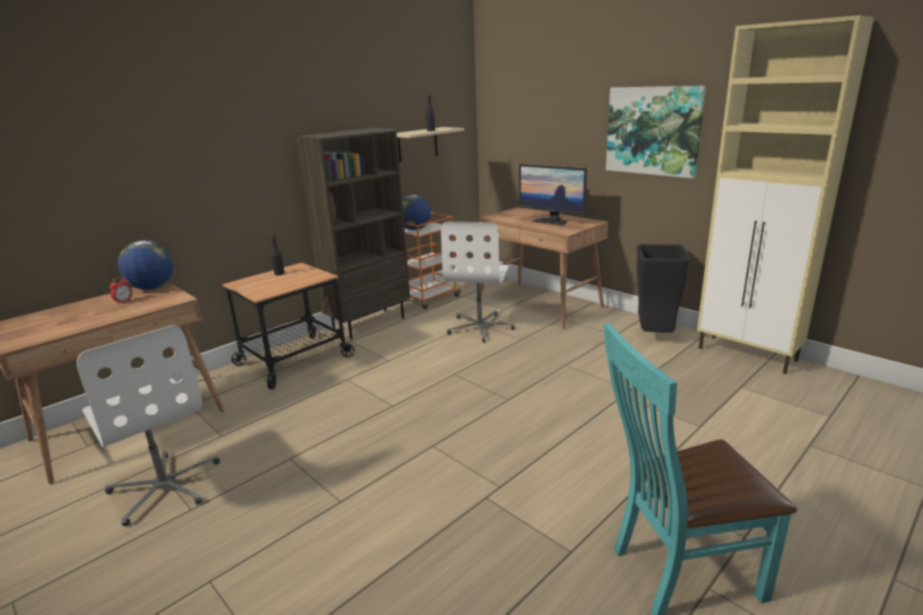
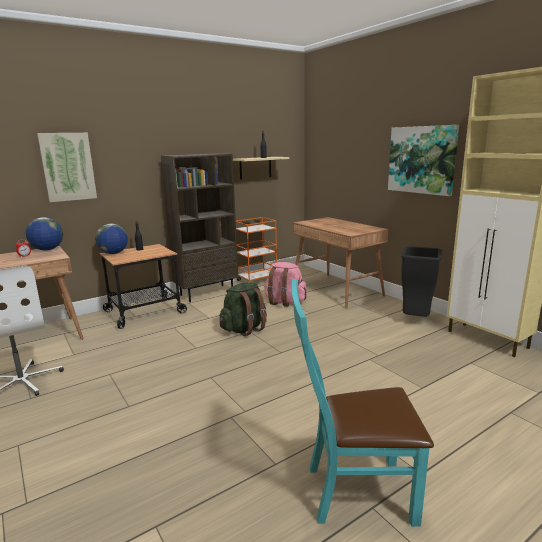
camera: 10 degrees right, 5 degrees down
globe [402,195,431,230] -> globe moved to [95,223,128,254]
white office chair [441,222,515,342] -> pink backpack [264,262,307,307]
monitor [519,164,587,226] -> none
none -> picture [37,133,97,202]
none -> green backpack [220,282,267,336]

